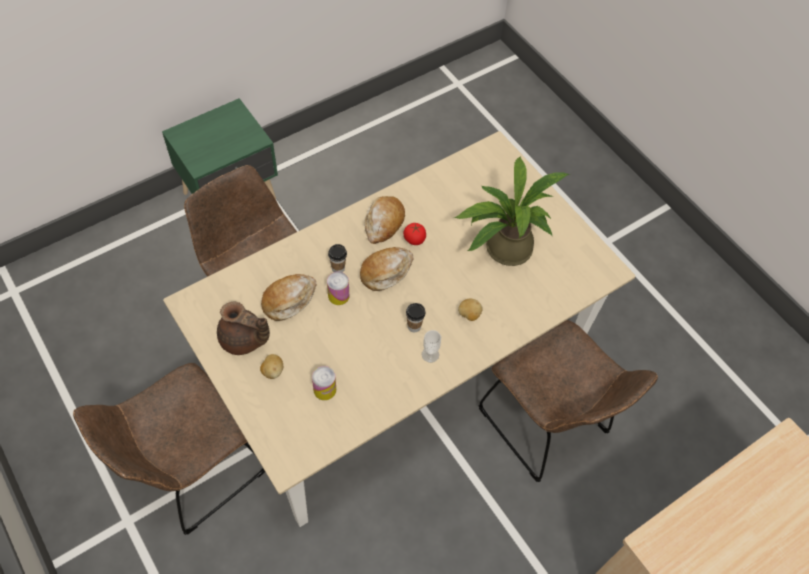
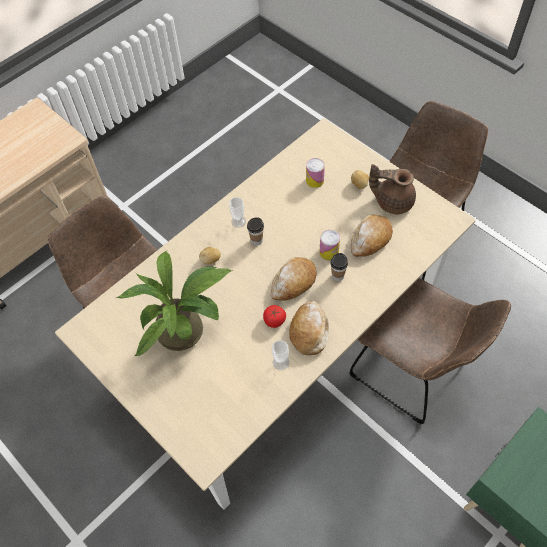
camera: 175 degrees right, 0 degrees up
none -> cup [272,340,289,370]

